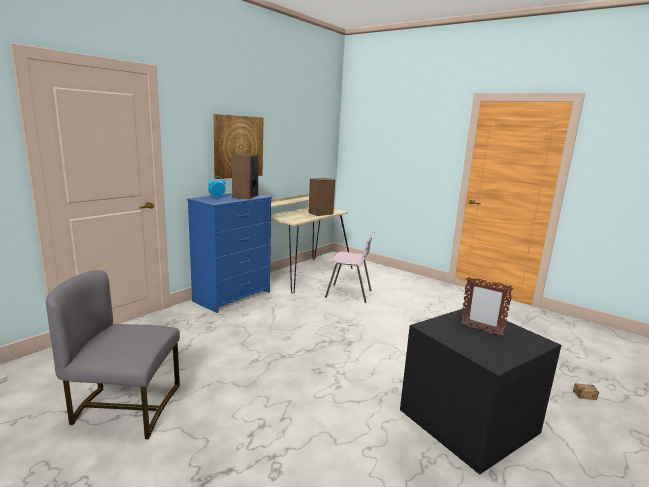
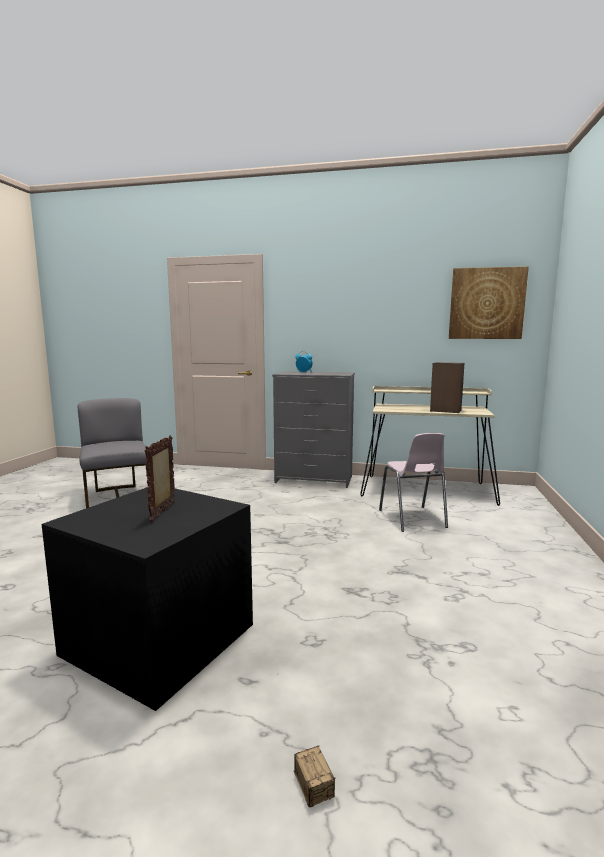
camera: 65 degrees right, 5 degrees down
blue dresser [187,193,272,313] -> grey dresser [272,372,355,488]
picture [214,114,263,179] -> picture moved to [449,267,529,339]
speaker [232,153,258,199] -> none

